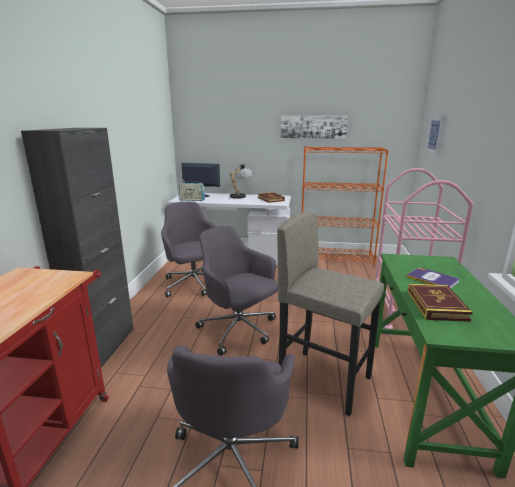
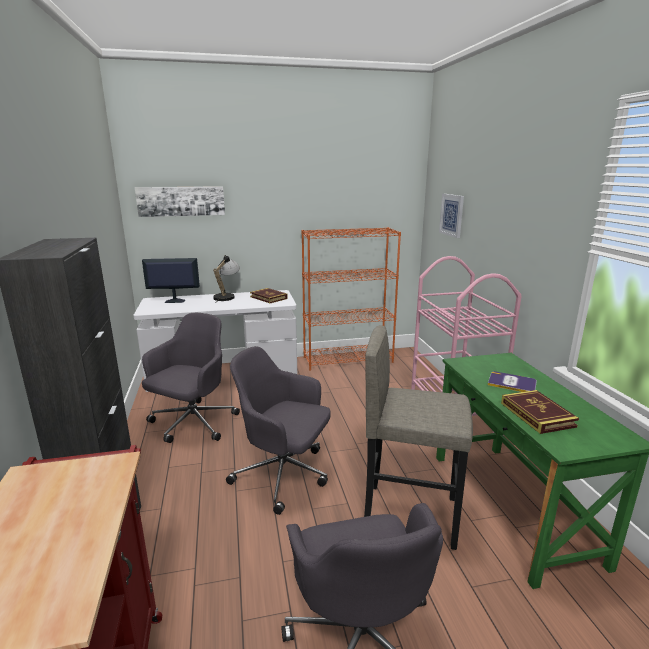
camera: 20 degrees left, 0 degrees up
grey office chair [161,201,218,297] -> grey office chair turned 75 degrees clockwise [142,313,240,443]
radio [179,179,205,201] -> none
picture [281,115,348,139] -> picture moved to [135,186,225,217]

